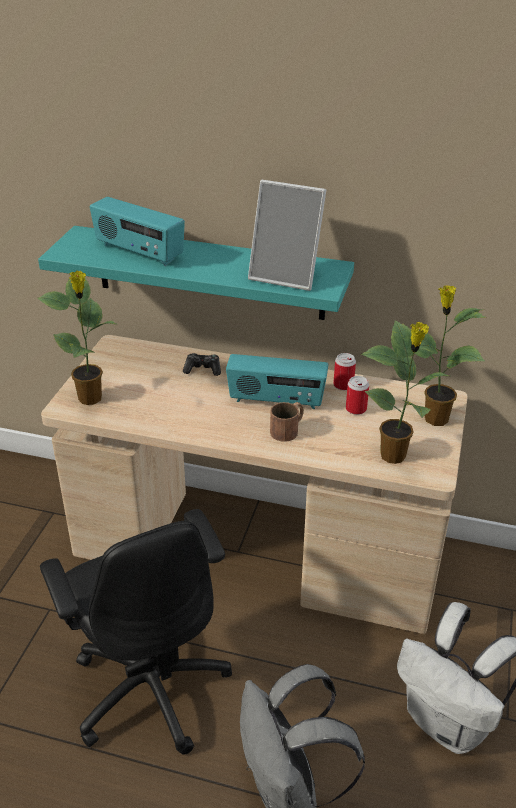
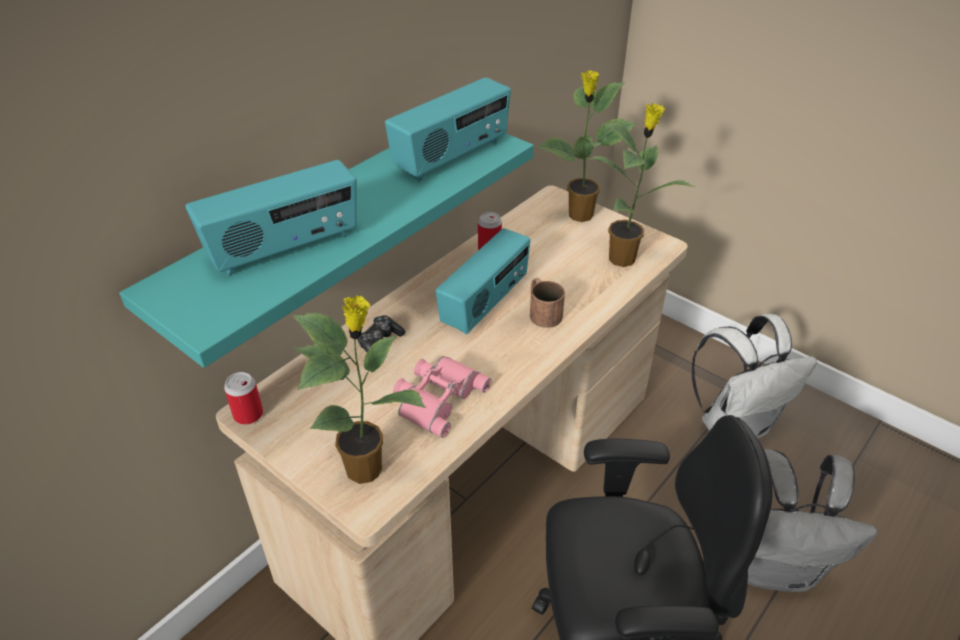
camera: 65 degrees left, 5 degrees up
picture frame [248,180,326,291] -> radio [385,77,511,182]
can [346,376,369,415] -> can moved to [224,372,263,425]
none -> pink binoculars [393,356,492,438]

